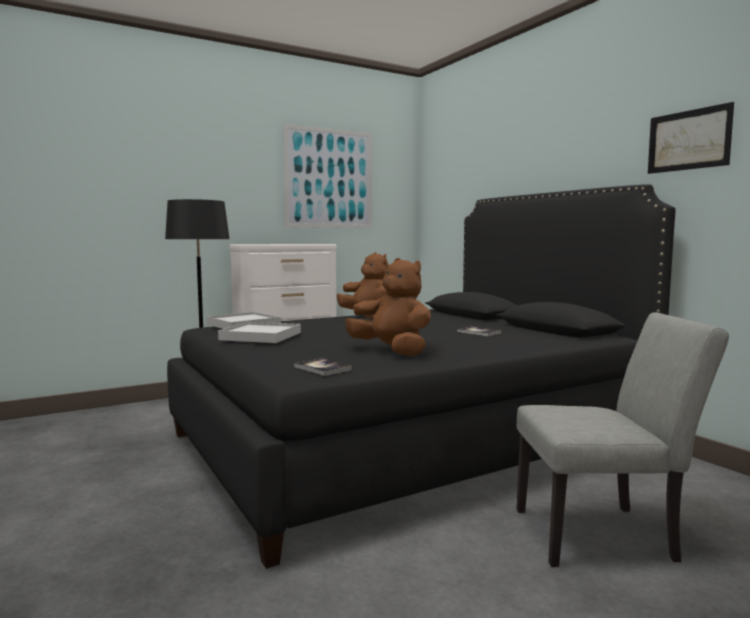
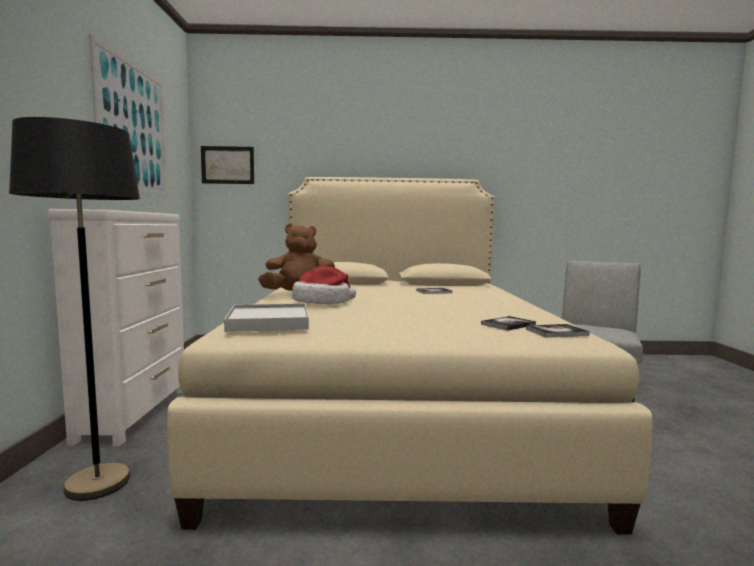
camera: 60 degrees left, 0 degrees up
black bed [167,184,675,569] -> beige bed [167,177,652,535]
white tray [218,322,301,343] -> none
brown plush toy [345,258,431,356] -> none
picture [648,102,734,174] -> picture moved to [201,146,254,184]
none -> hat [292,266,356,304]
none -> book [481,316,536,331]

